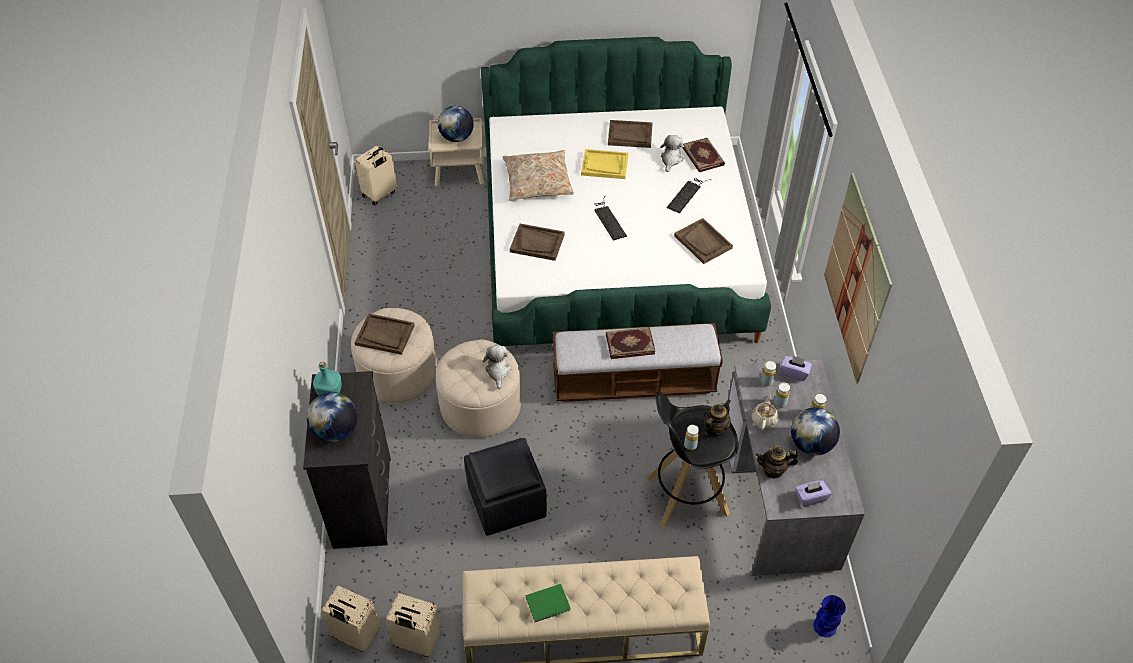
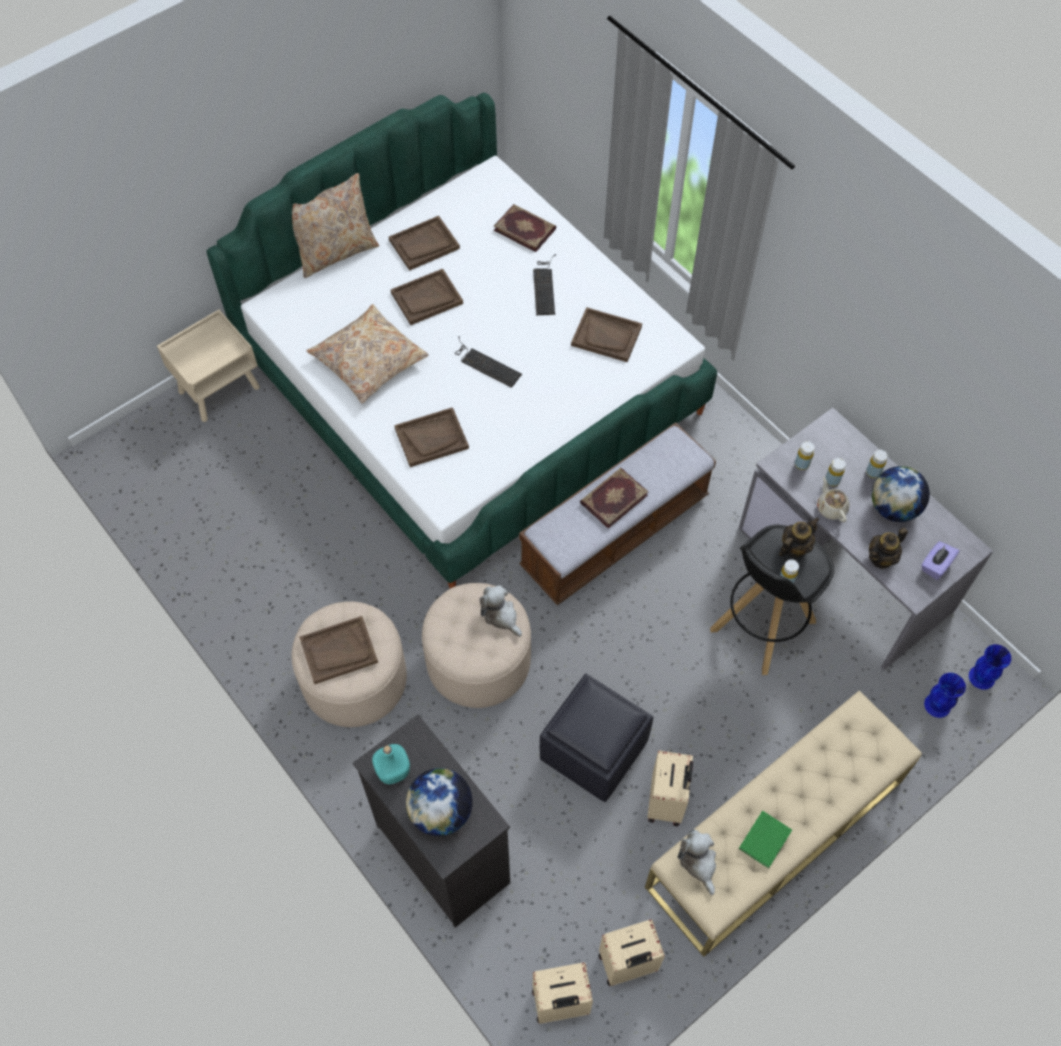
camera: 35 degrees left, 10 degrees up
beige suitcase [355,145,397,205] -> beige suitcase moved to [648,750,693,826]
globe [438,106,473,142] -> none
yellow tray [581,149,628,179] -> brown tray [391,269,463,325]
plush toy [660,135,683,172] -> plush toy moved to [678,830,716,895]
teapot [704,399,731,436] -> teapot turned 45 degrees clockwise [779,517,820,557]
purple tissue box [781,355,812,381] -> none
picture [824,173,892,384] -> none
none -> beige pillow [292,173,379,278]
none -> blue vase [924,673,966,718]

